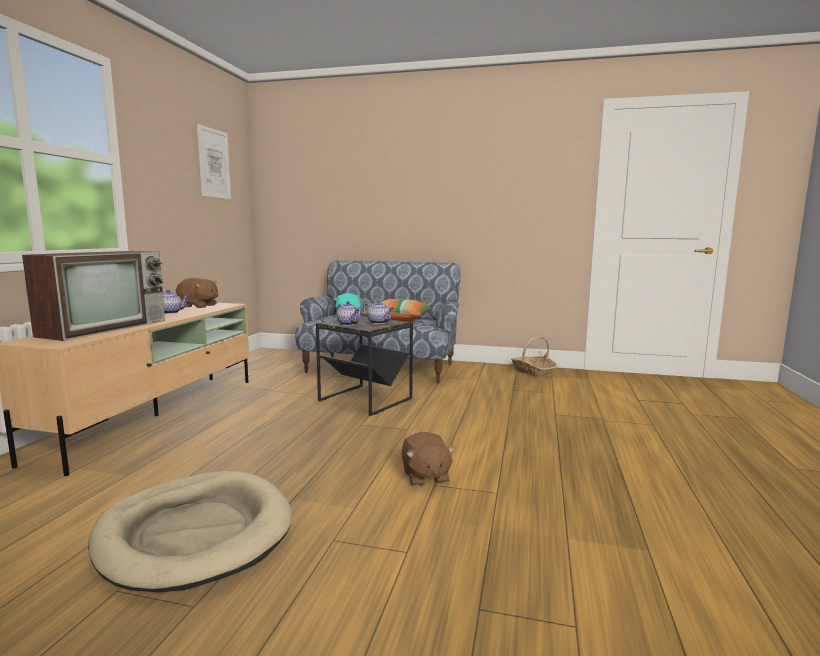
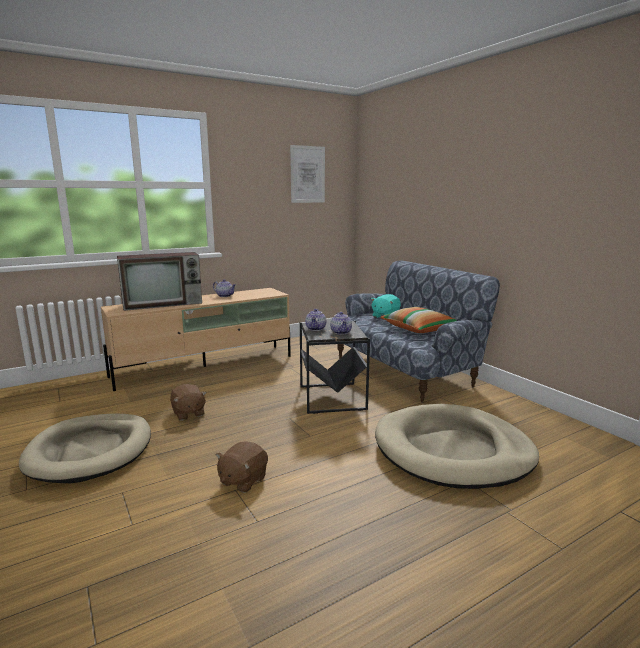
camera: 45 degrees right, 5 degrees up
brown plush toy [176,278,218,308] -> brown plush toy moved to [170,384,207,421]
basket [511,336,557,377] -> none
none -> beige dog bed [375,404,539,489]

